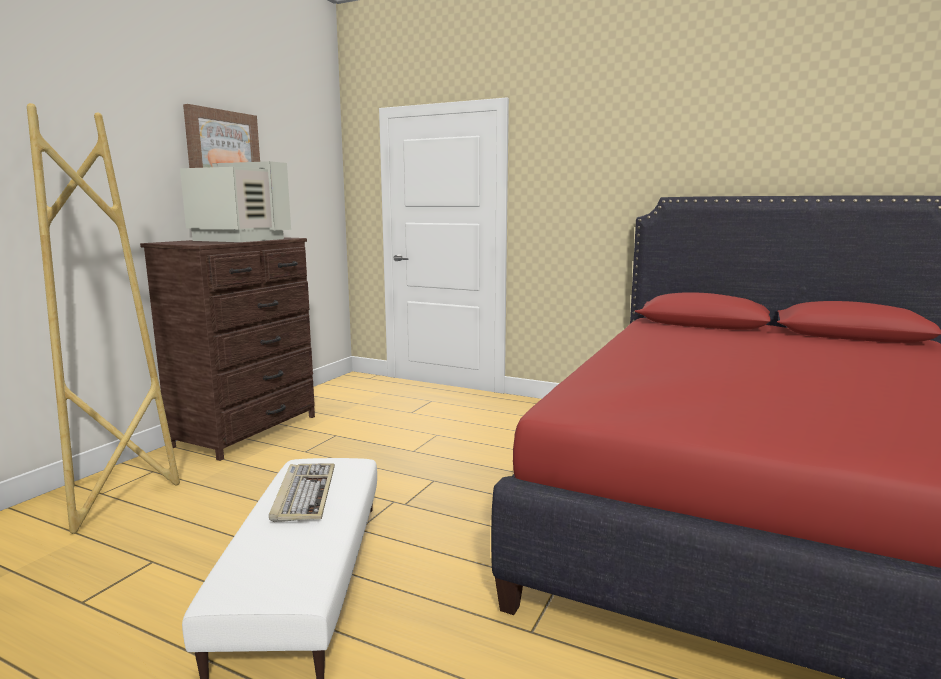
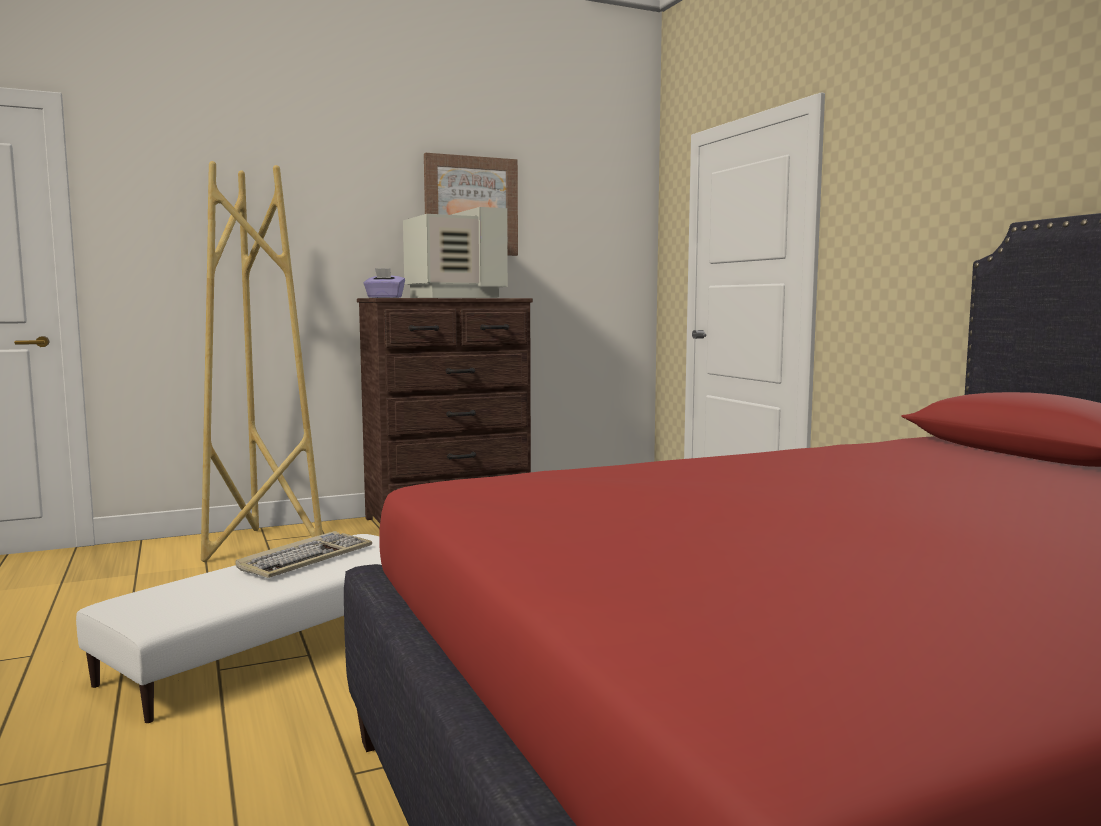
camera: 40 degrees right, 5 degrees down
none -> purple tissue box [363,268,405,298]

